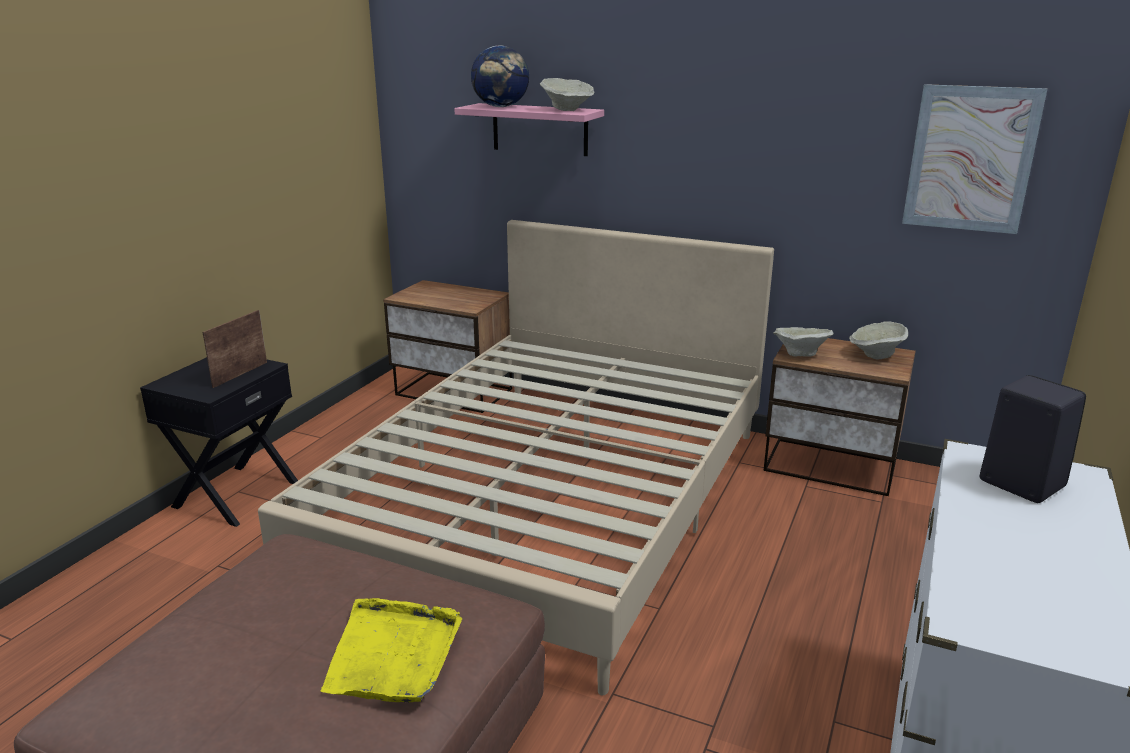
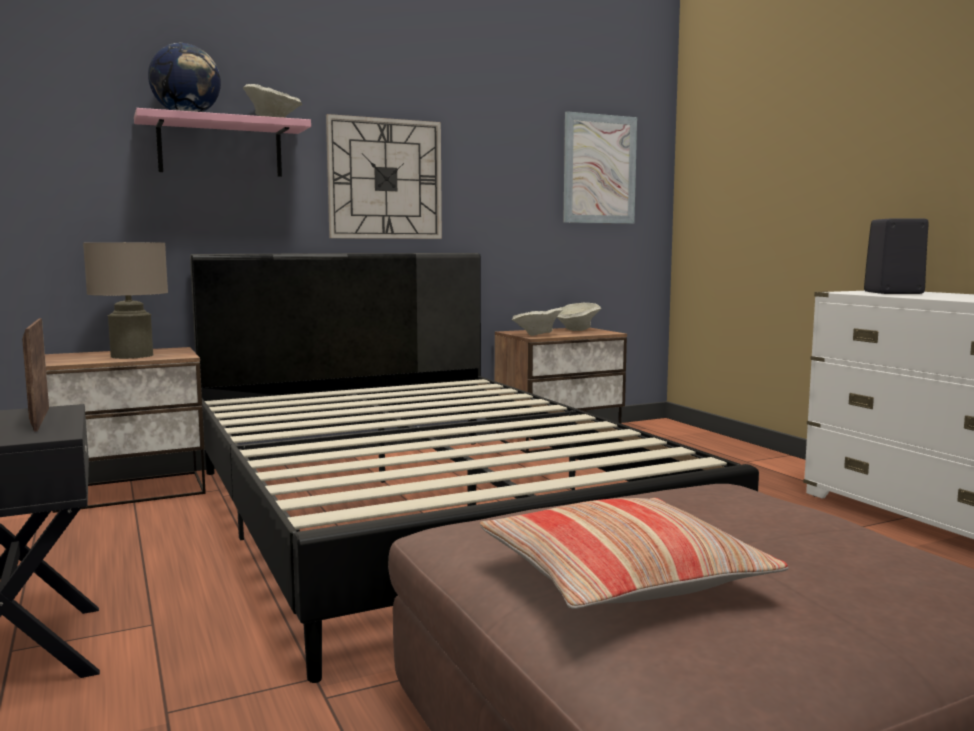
camera: 50 degrees left, 15 degrees down
beige bed [258,220,774,696] -> black bed [190,253,759,683]
yellow tray [321,598,462,702] -> none
none -> beige table lamp [83,242,168,359]
none -> wall clock [326,114,442,239]
none -> pillow [480,498,788,609]

